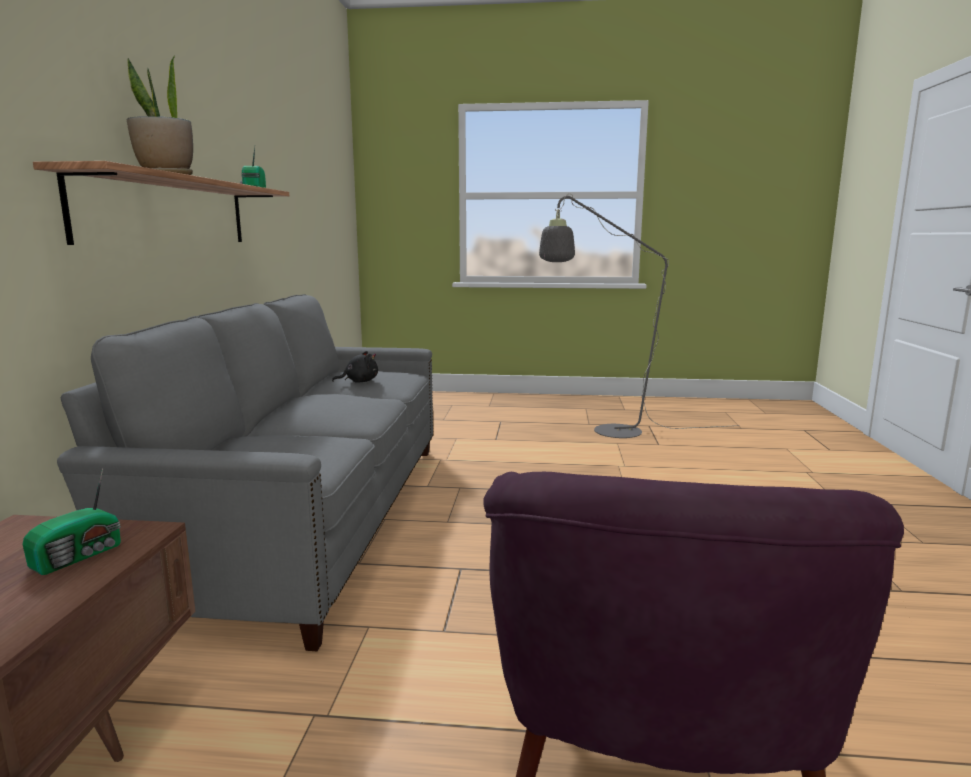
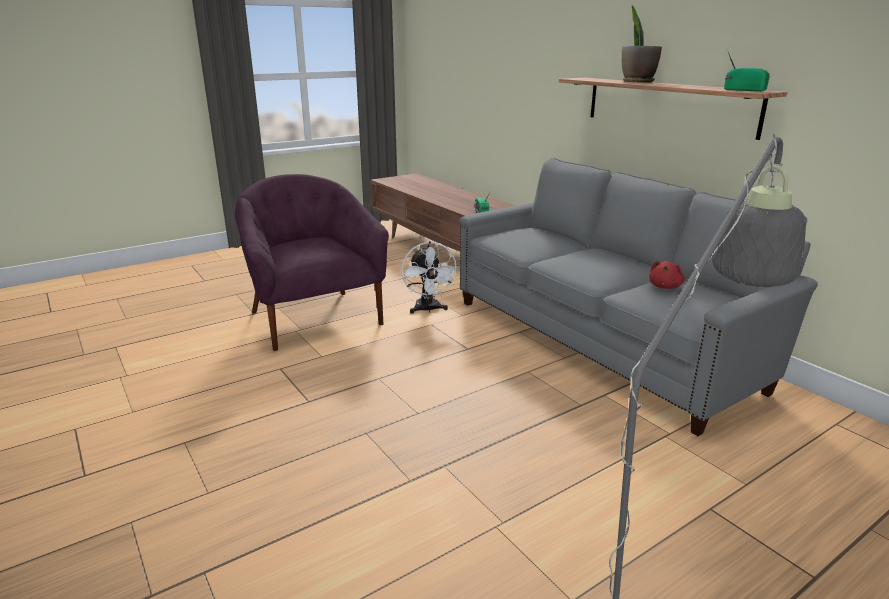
camera: 140 degrees right, 10 degrees up
black plush toy [332,351,378,383] -> red plush toy [649,260,685,289]
none -> white fan [401,241,459,314]

